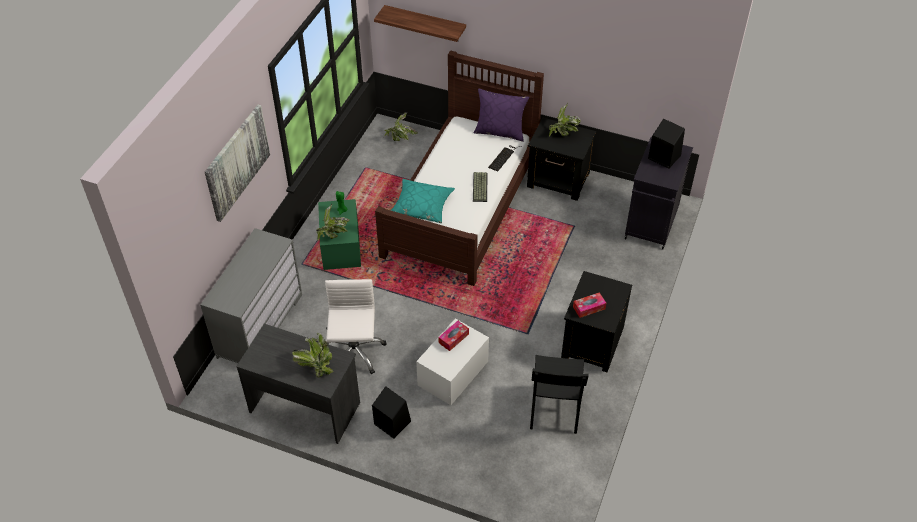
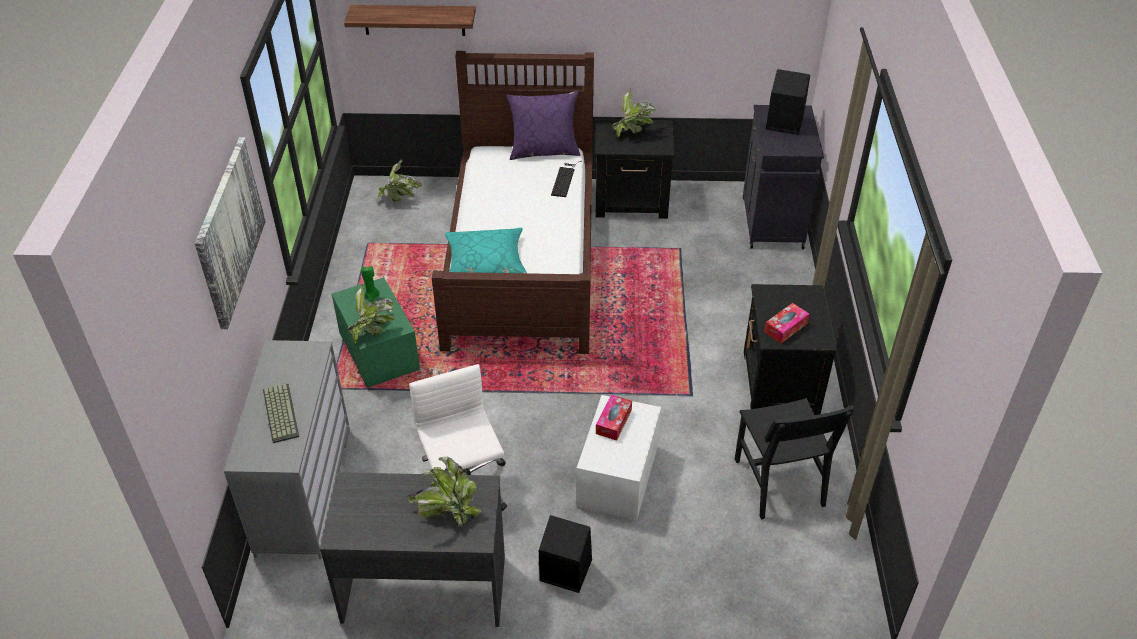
camera: 20 degrees left, 5 degrees down
keyboard [473,172,487,202] -> keyboard moved to [263,383,299,443]

